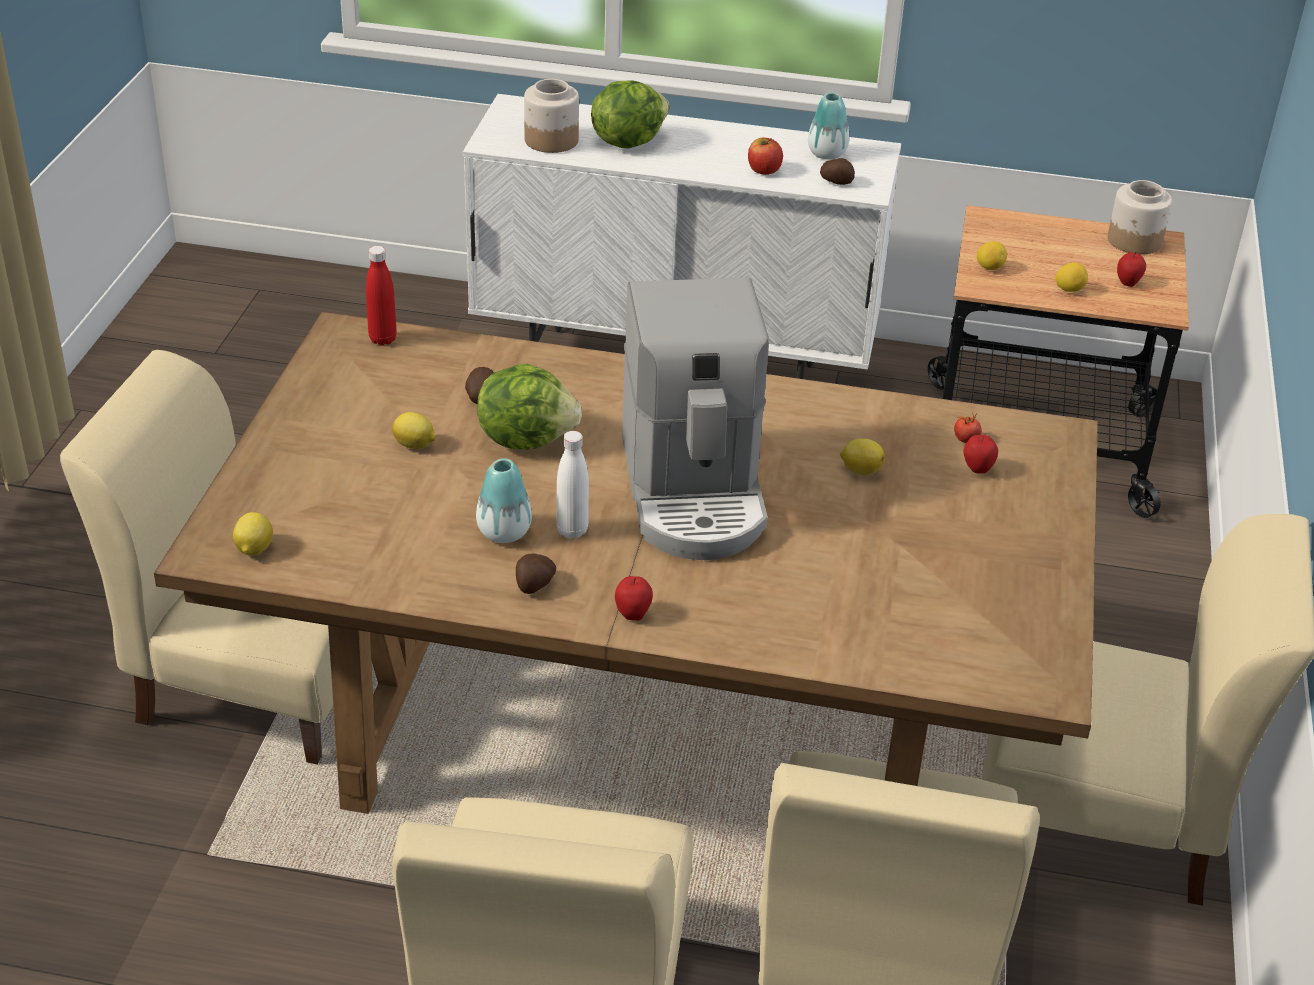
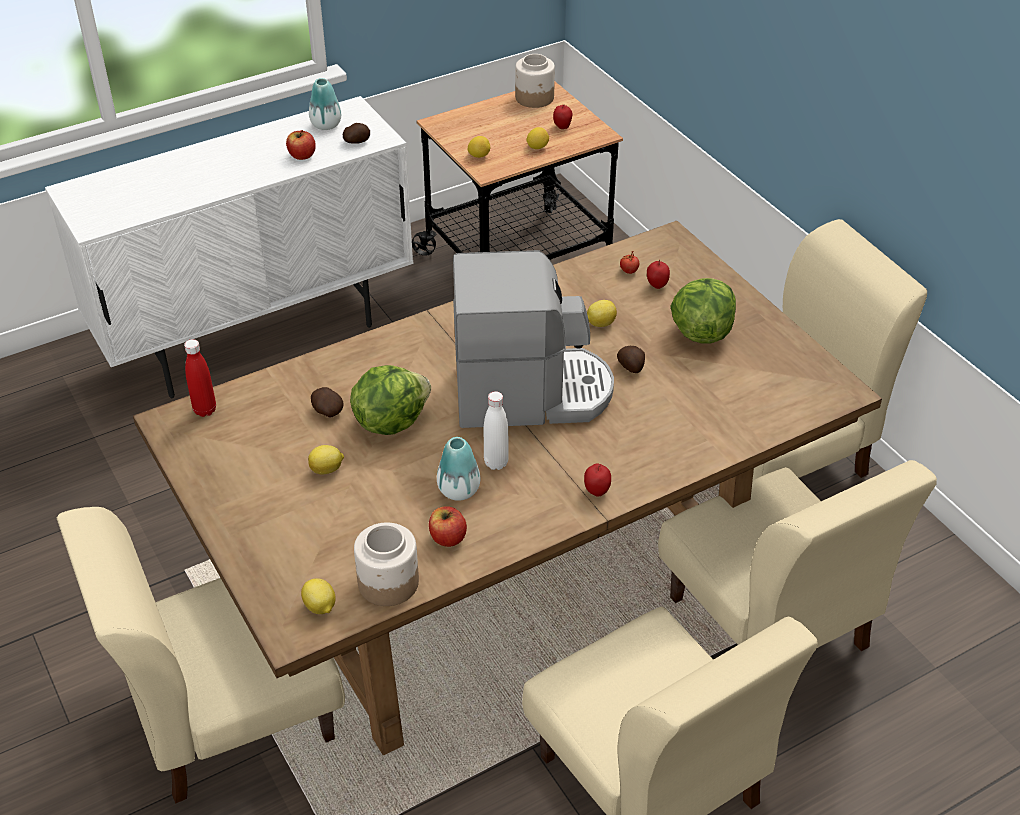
camera: 40 degrees left, 5 degrees up
potato [516,554,556,594] -> potato moved to [617,346,645,373]
jar [524,79,579,153] -> jar moved to [354,523,419,606]
lettuce [591,80,669,148] -> lettuce moved to [670,278,736,343]
coffee machine [622,278,769,560] -> coffee machine turned 45 degrees counterclockwise [453,250,614,428]
none -> apple [429,507,467,547]

